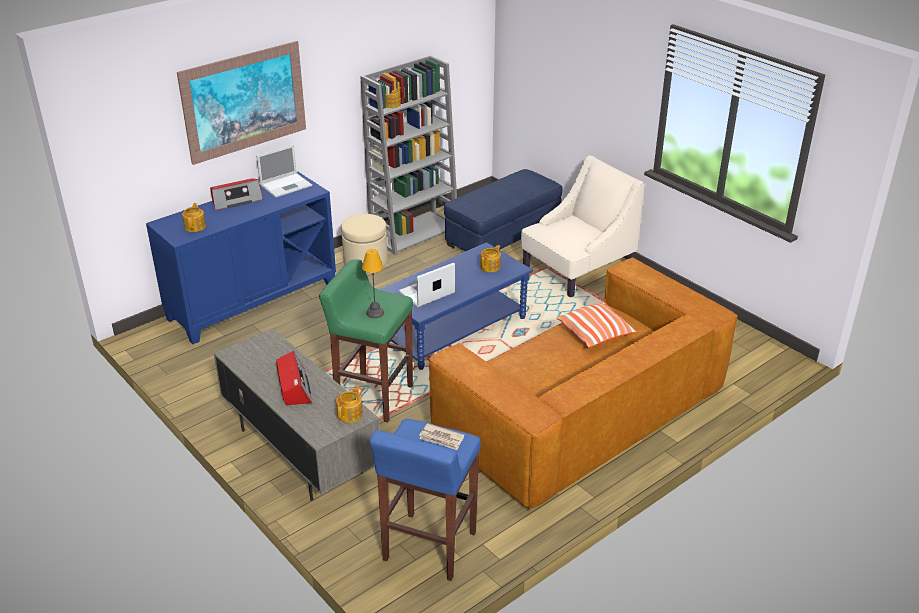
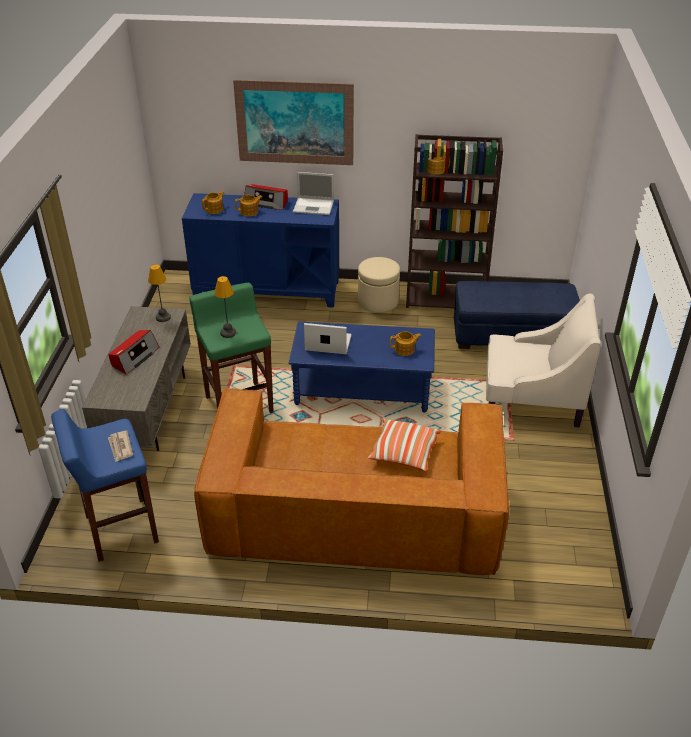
camera: 45 degrees right, 5 degrees up
teapot [336,386,363,423] -> teapot moved to [235,195,263,216]
grey bookcase [360,56,457,255] -> brown bookcase [406,134,503,308]
none -> table lamp [148,265,171,322]

